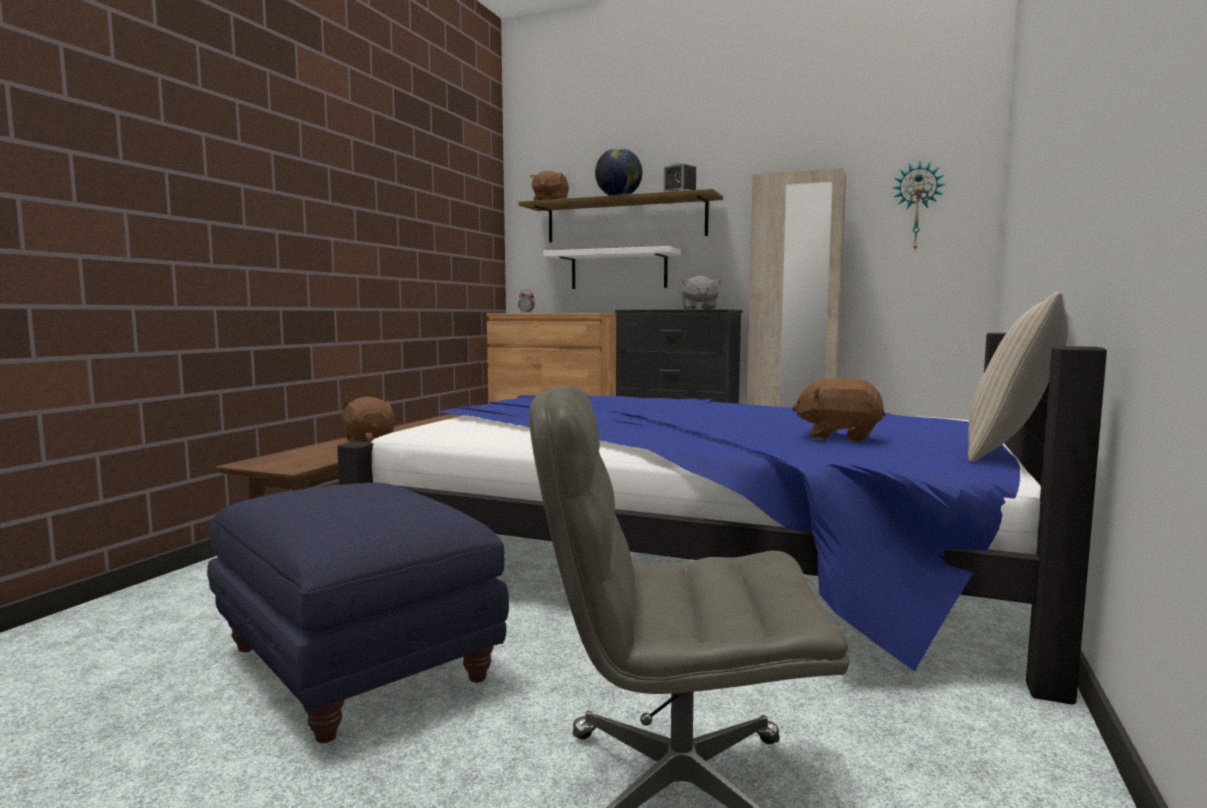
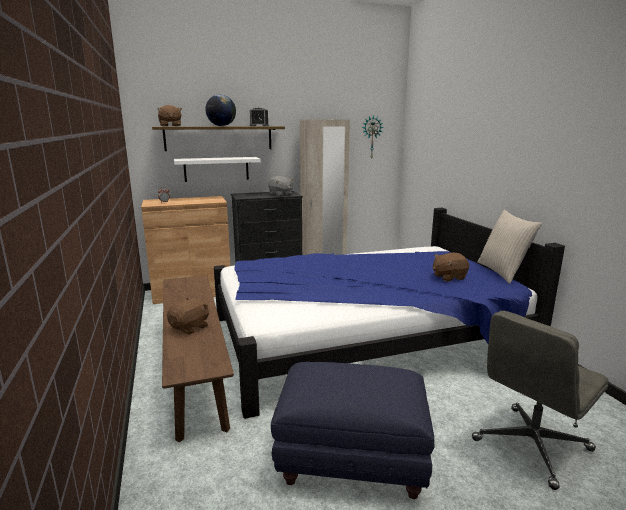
camera: 40 degrees left, 10 degrees up
brown plush toy [339,397,395,442] -> brown plush toy turned 105 degrees clockwise [167,298,209,334]

